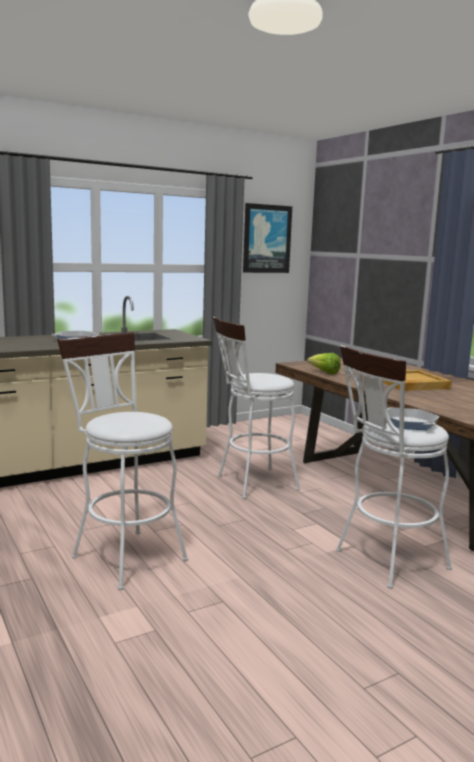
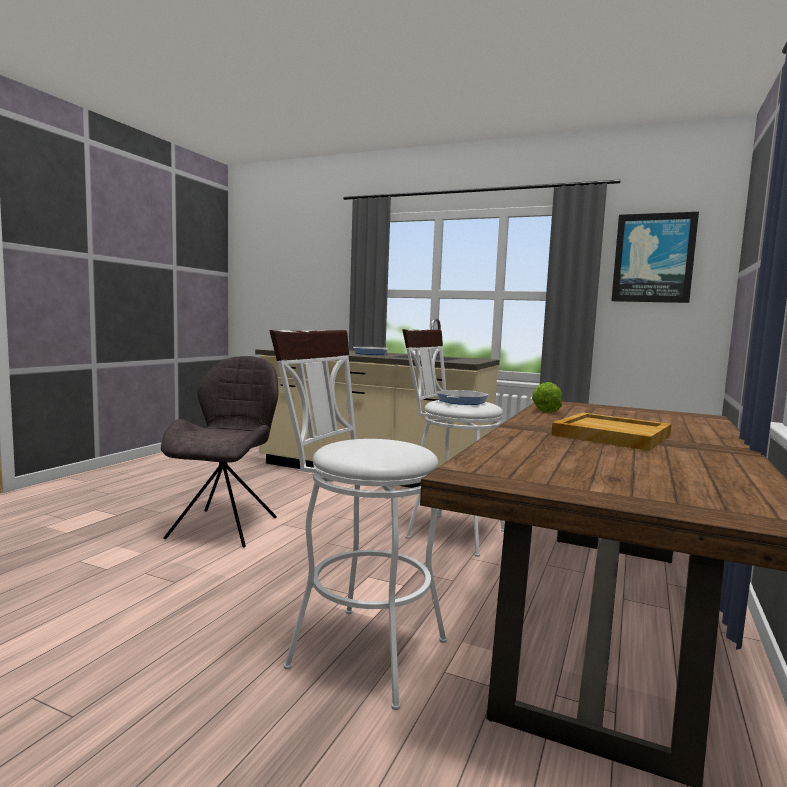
camera: 55 degrees right, 5 degrees down
white stool [57,332,188,590] -> grey chair [161,356,278,548]
frying pan [386,407,439,430] -> frying pan moved to [436,390,489,405]

